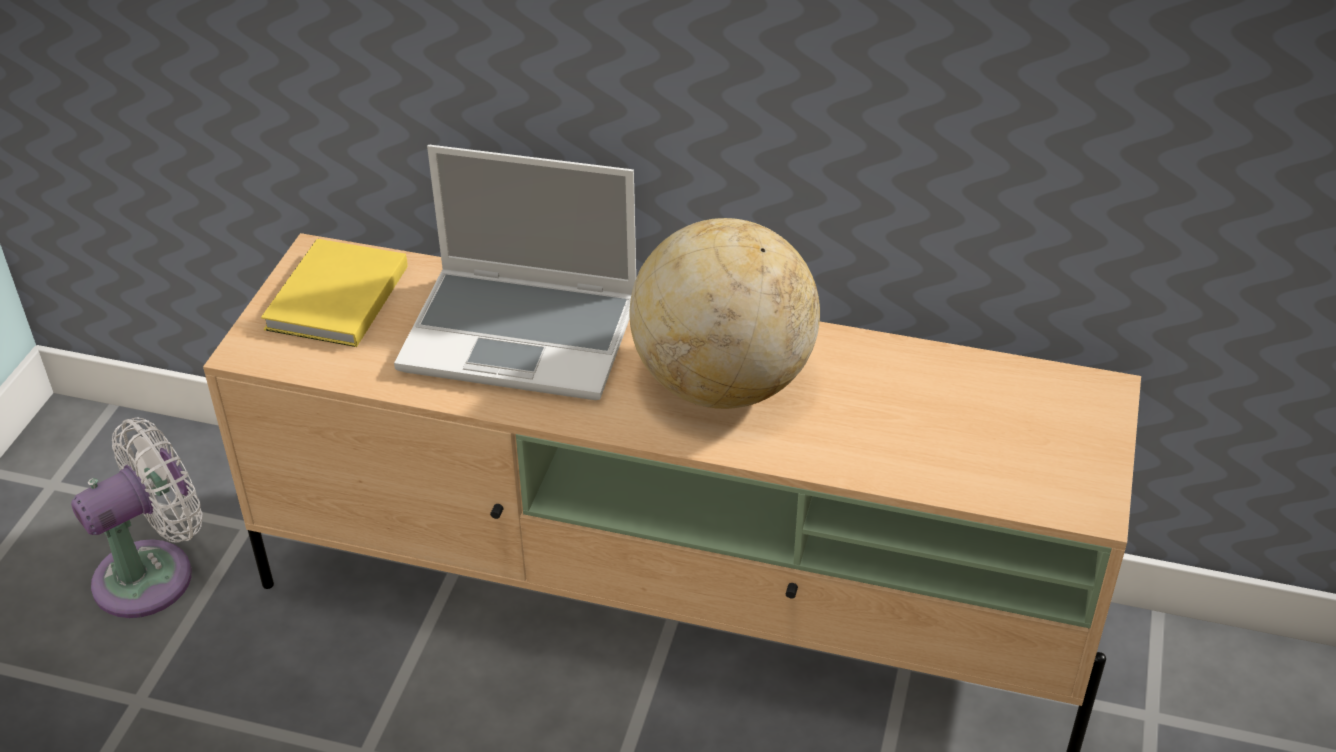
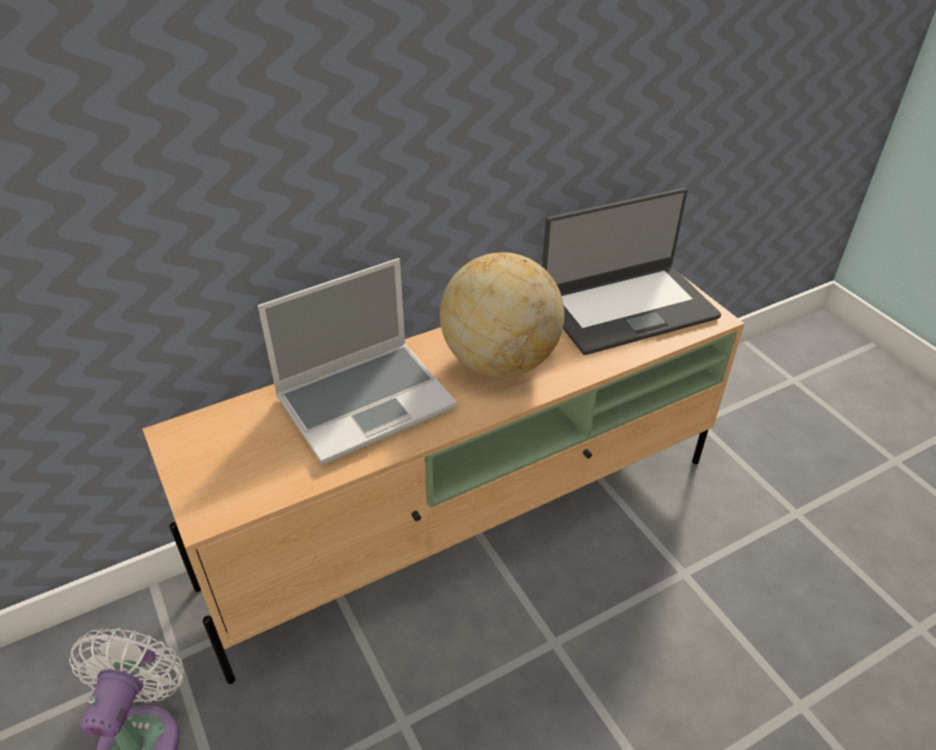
camera: 45 degrees left, 0 degrees up
yellow book [261,239,408,347] -> none
none -> laptop [542,188,721,355]

